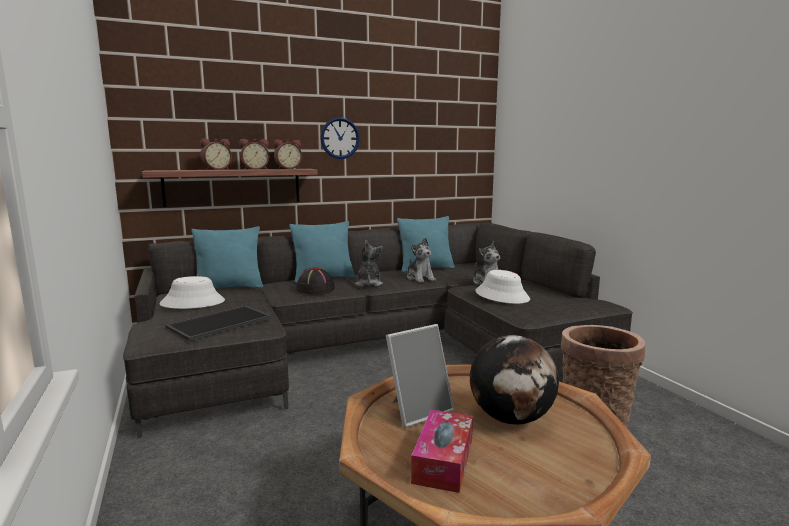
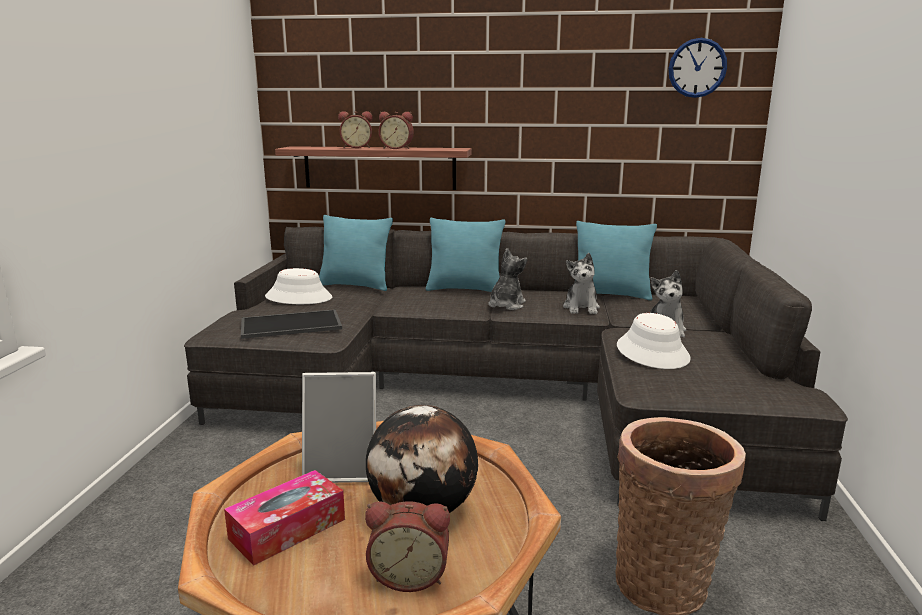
camera: 30 degrees right, 5 degrees up
alarm clock [274,140,302,169] -> alarm clock moved to [365,501,450,592]
black hat [296,267,335,294] -> none
wall clock [320,117,360,159] -> wall clock moved to [668,38,727,98]

